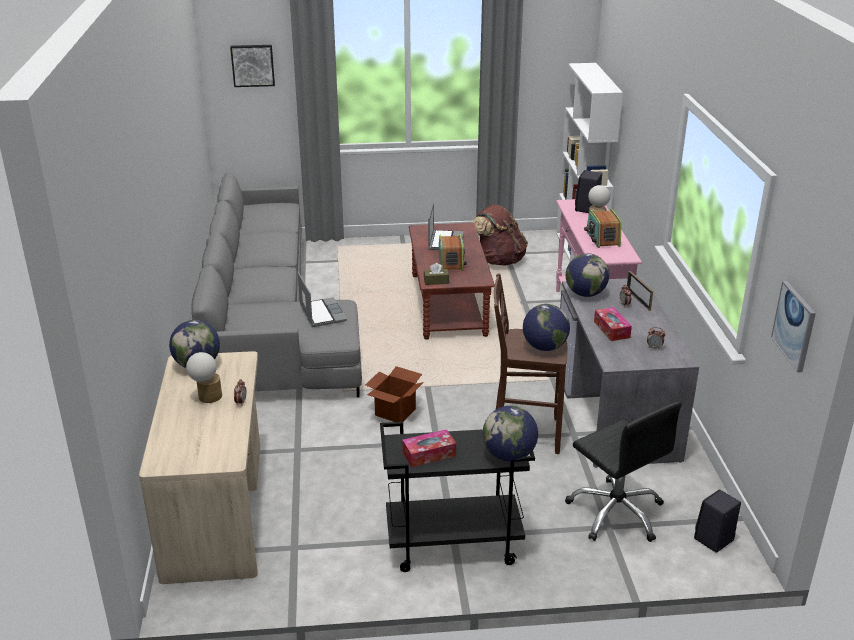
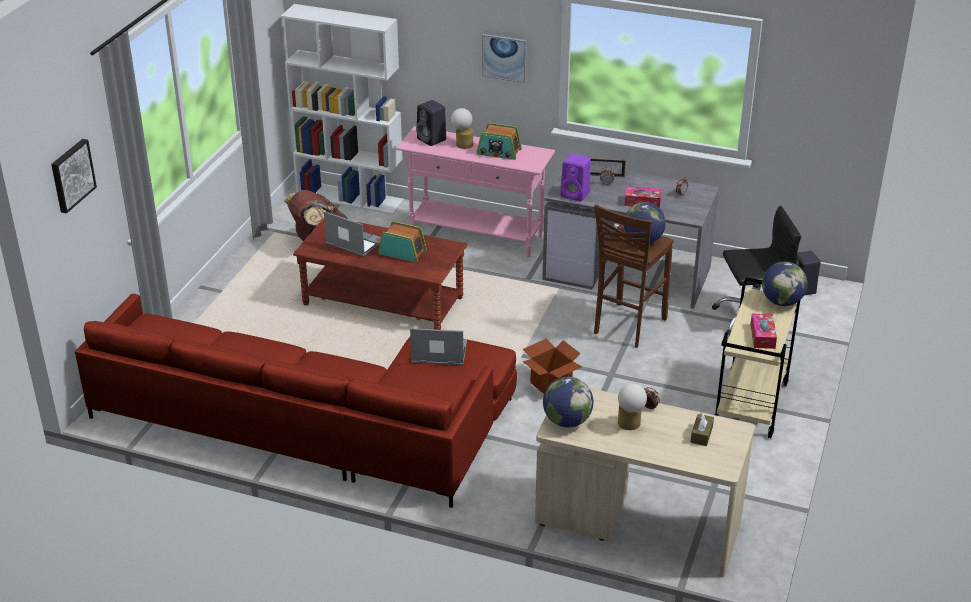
camera: 65 degrees left, 5 degrees up
grey sofa [190,172,362,398] -> red sofa [75,294,517,508]
black cart [380,422,535,572] -> beige cart [715,277,800,438]
brown tissue box [424,263,449,285] -> brown tissue box moved to [690,413,714,446]
globe [566,253,609,297] -> purple speaker [560,153,591,201]
picture [771,281,816,372] -> picture moved to [482,34,526,83]

